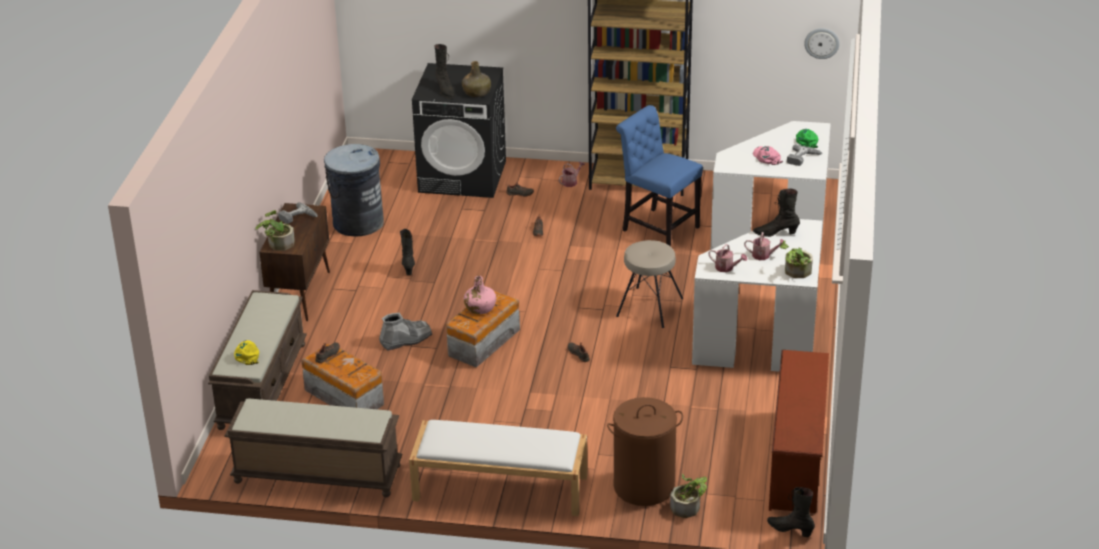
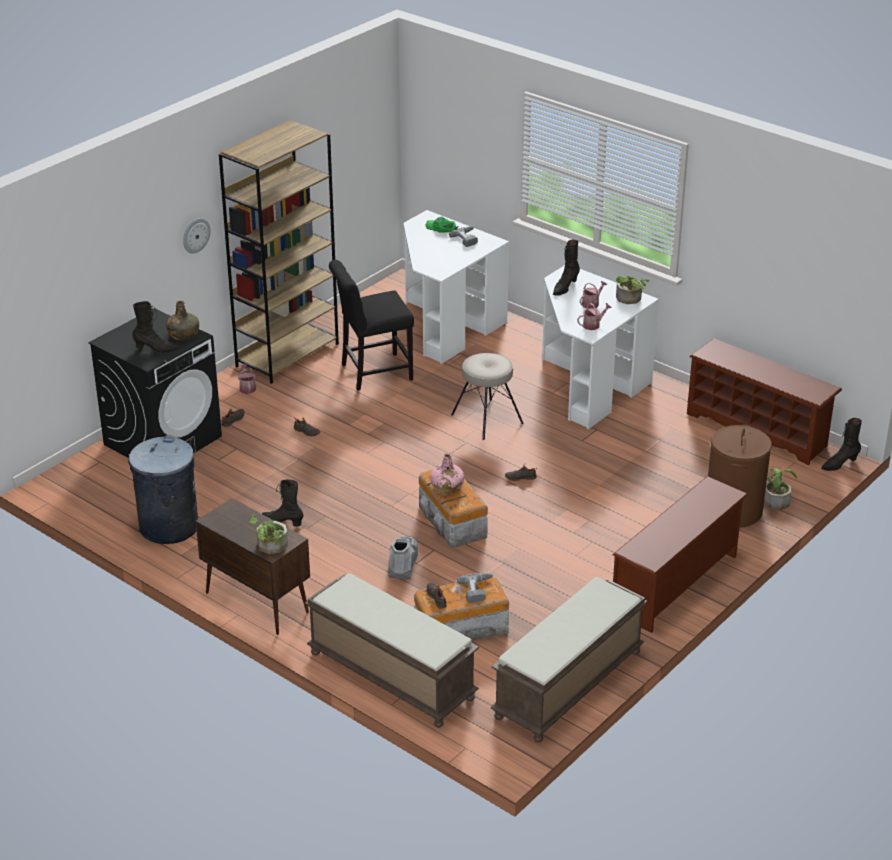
camera: 60 degrees left, 0 degrees up
yellow cap [234,340,259,365] -> none
power drill [278,202,318,224] -> power drill moved to [457,573,493,603]
white bench [409,420,587,516] -> brown shoe rack [612,476,748,633]
blue chair [616,105,703,247] -> black chair [329,260,414,391]
pink cap [753,146,783,165] -> none
wall clock [804,28,840,59] -> wall clock moved to [183,218,211,254]

